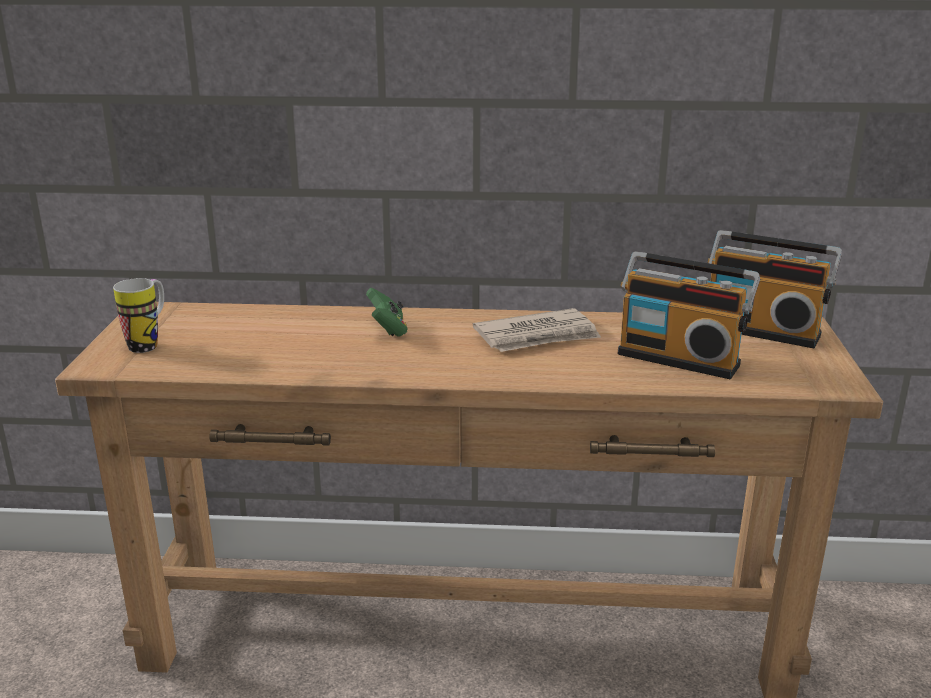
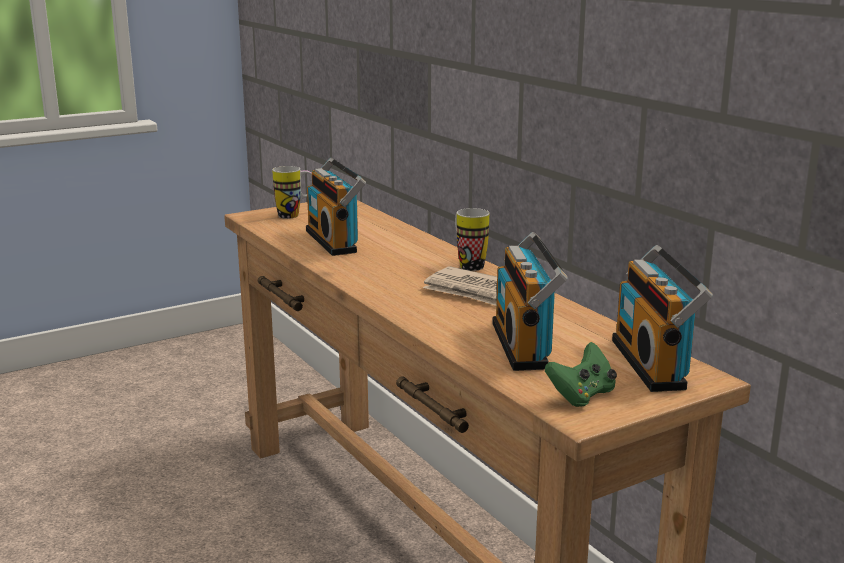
camera: 55 degrees right, 5 degrees down
green game controller [366,288,408,336] -> green game controller moved to [545,342,617,407]
none -> radio [306,158,366,256]
none -> mug [455,208,489,271]

